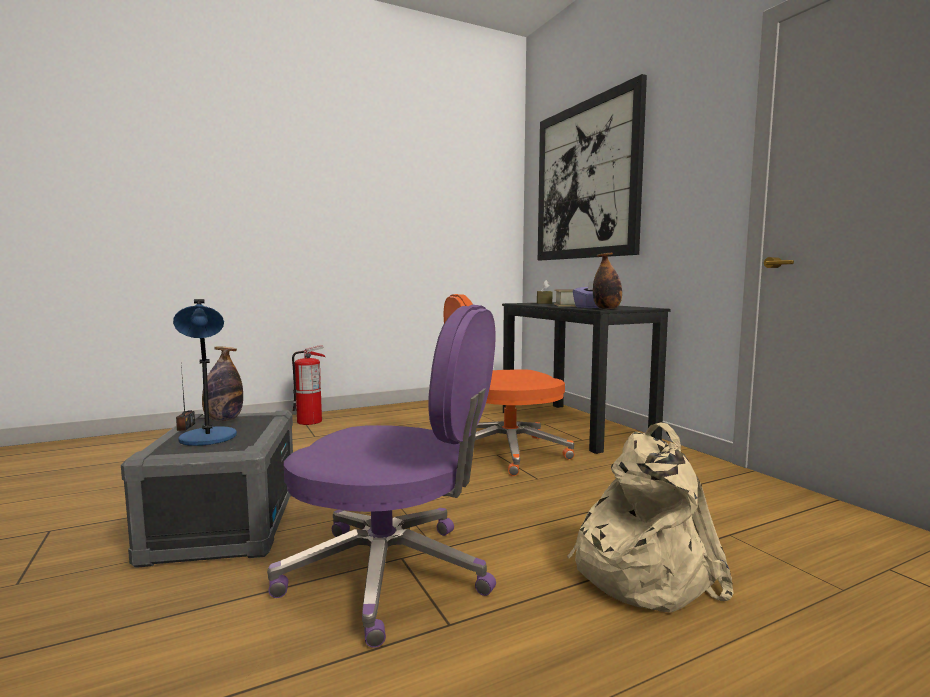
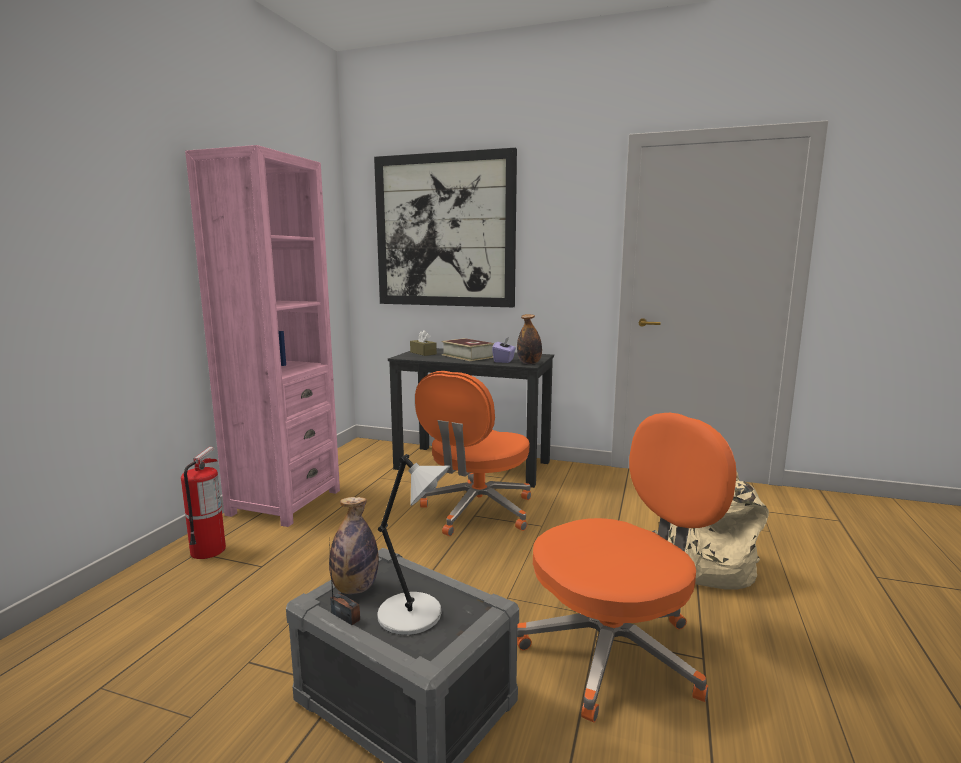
camera: 45 degrees left, 5 degrees up
blue table lamp [173,299,237,446] -> grey table lamp [377,454,450,635]
purple office chair [267,305,496,648] -> orange office chair [517,413,737,723]
none -> pink bookcase [185,145,340,527]

